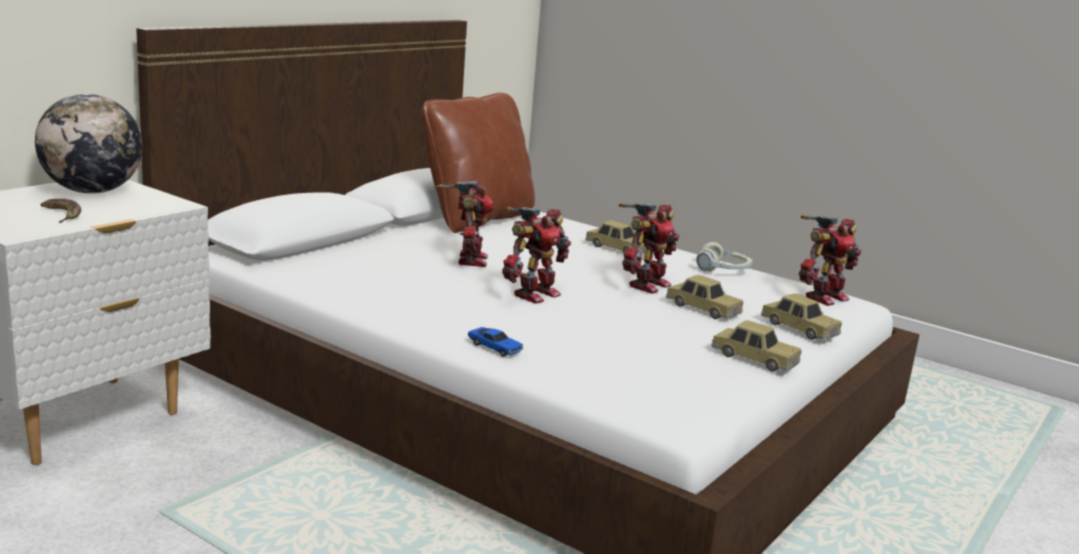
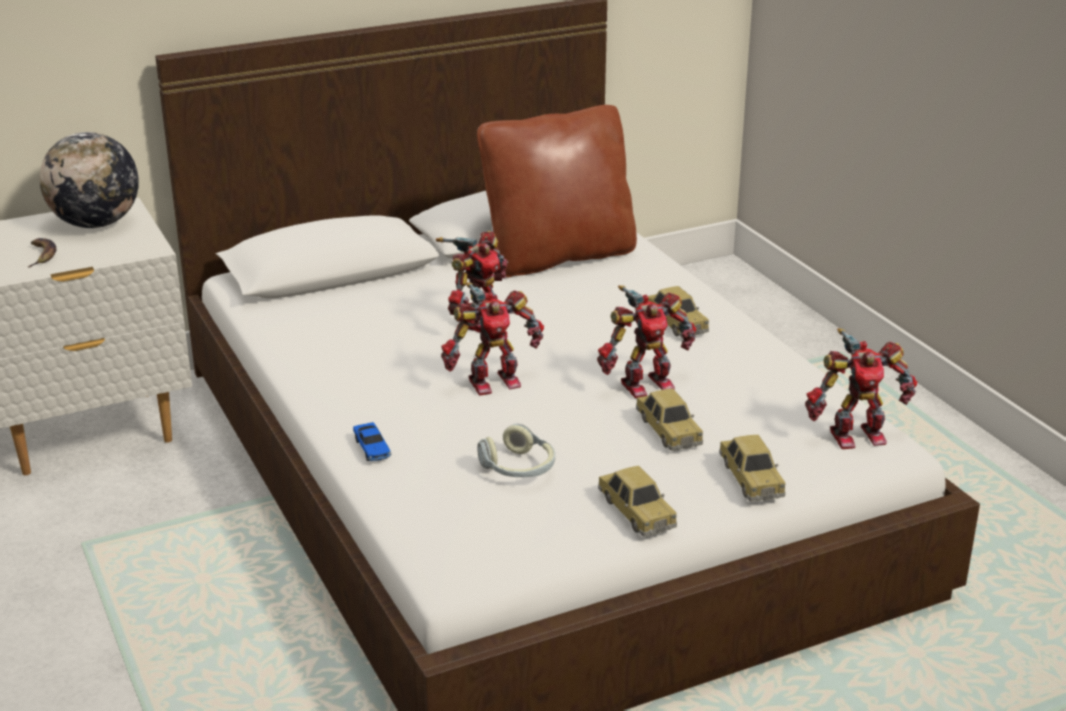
camera: 30 degrees right, 10 degrees up
headphones [696,242,752,272] -> headphones moved to [477,424,555,477]

